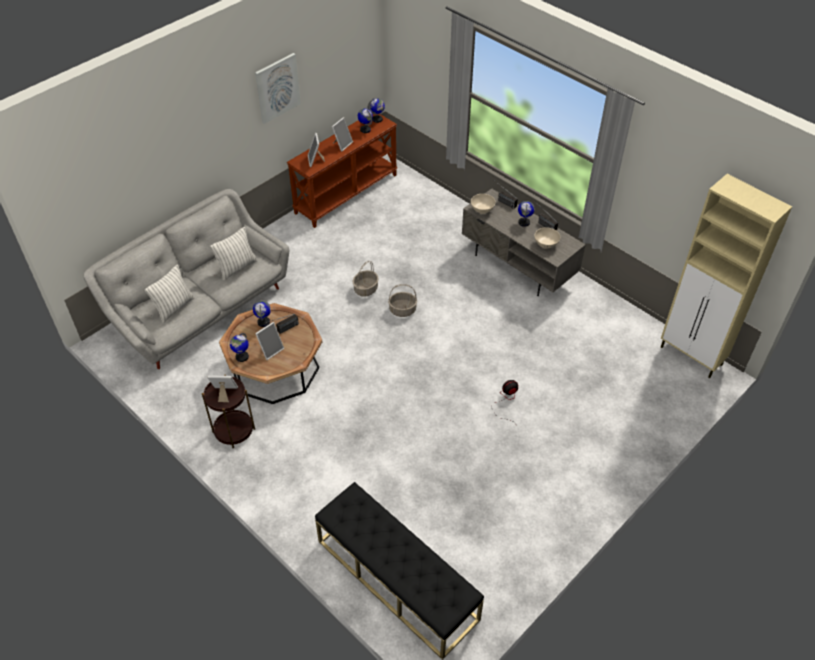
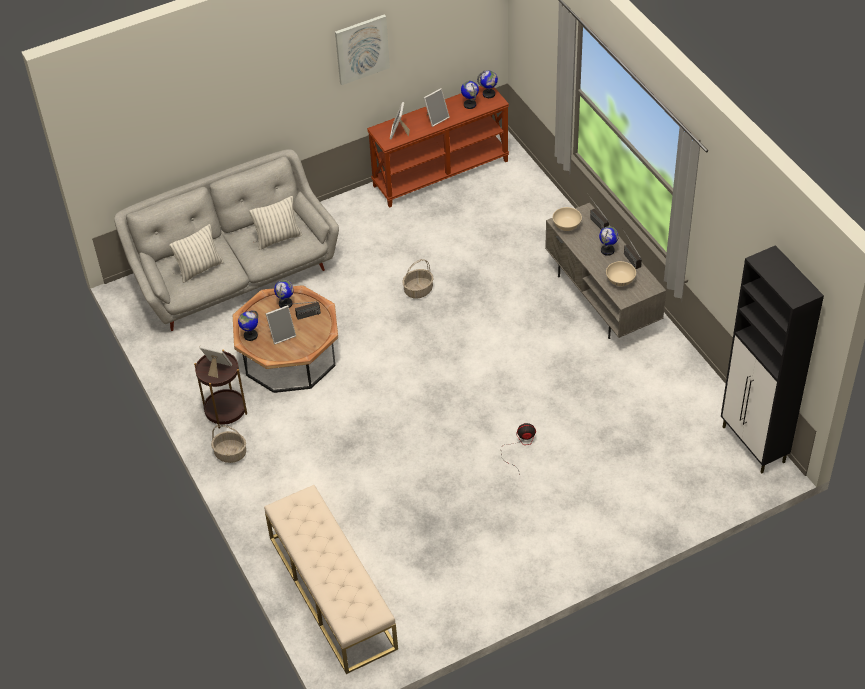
camera: 20 degrees right, 0 degrees up
black bench [315,482,484,660] -> beige bench [264,485,398,674]
basket [388,284,417,317] -> basket moved to [211,425,246,463]
beige cabinet [661,174,792,378] -> black cabinet [721,245,824,474]

